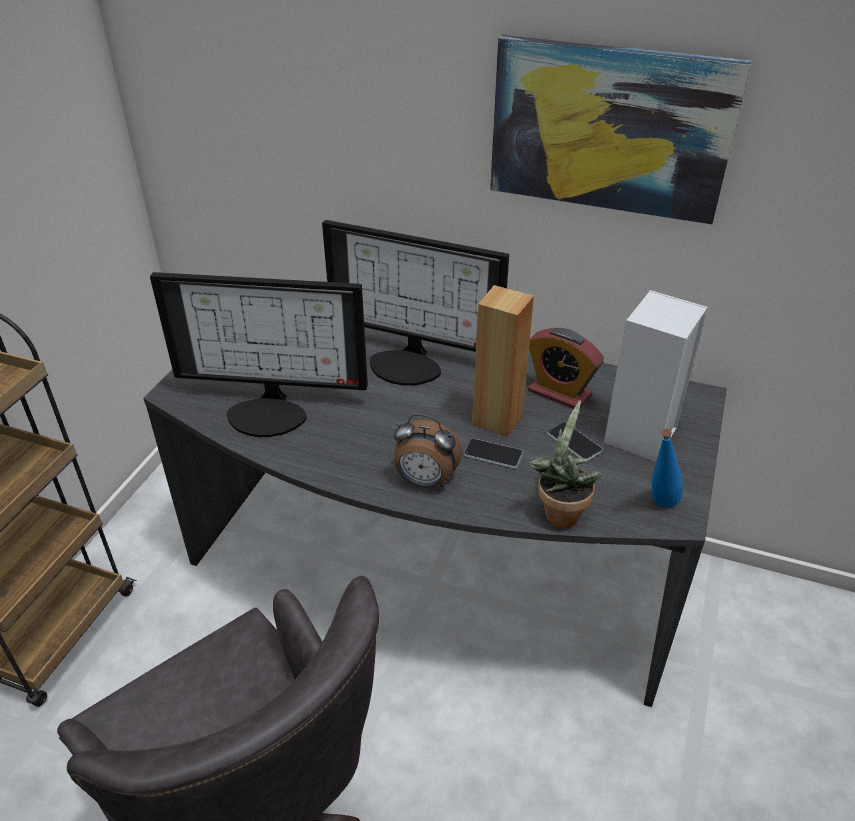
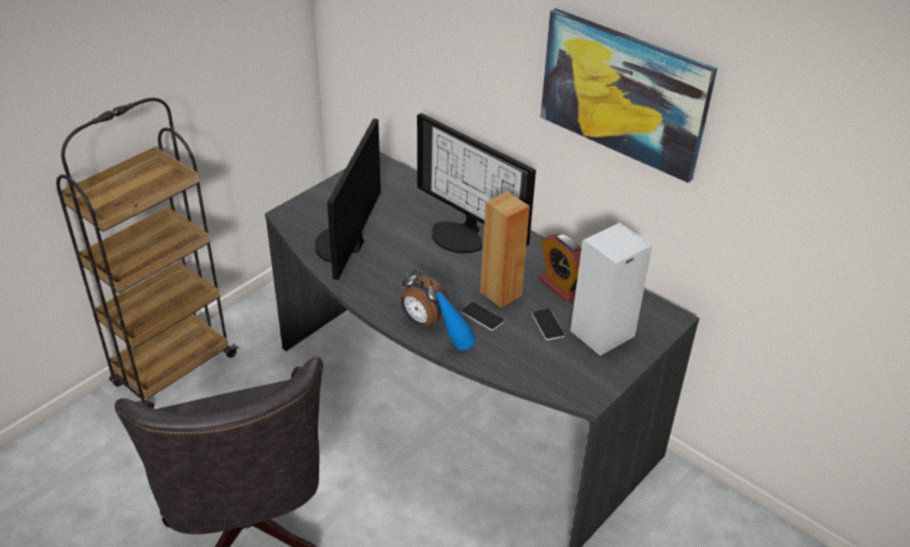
camera: 20 degrees right, 0 degrees up
monitor [150,272,368,437] -> monitor turned 75 degrees clockwise [315,118,381,280]
potted plant [528,400,602,528] -> none
blue bottle [652,429,683,507] -> blue bottle moved to [433,285,475,350]

